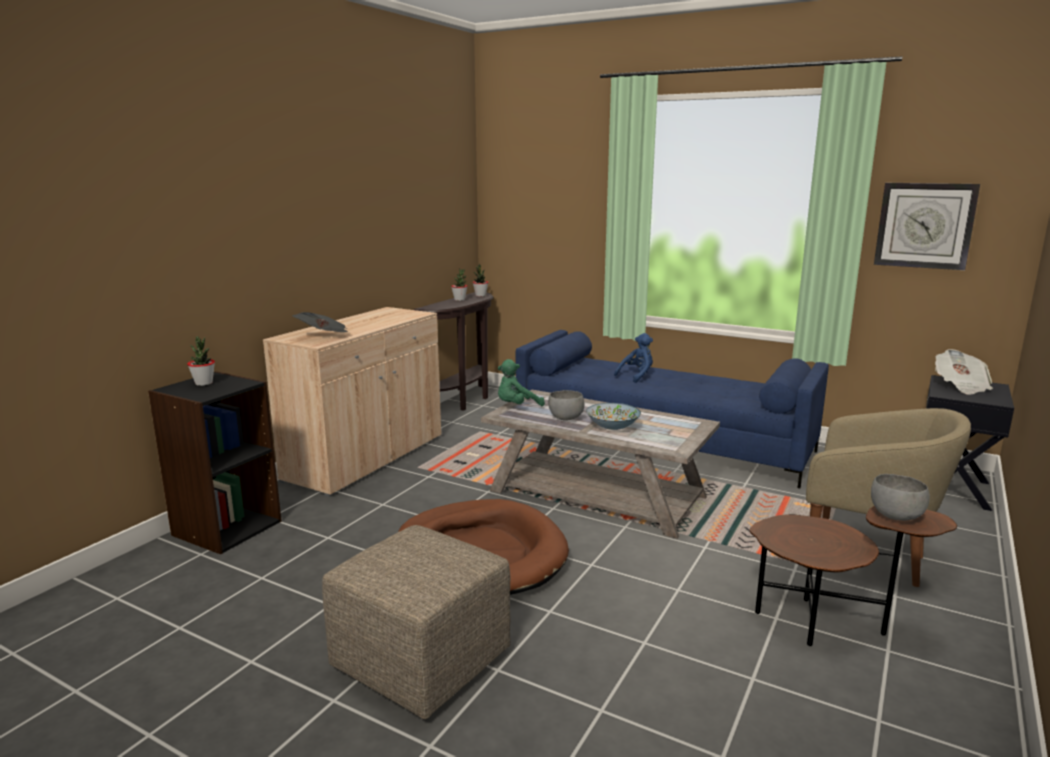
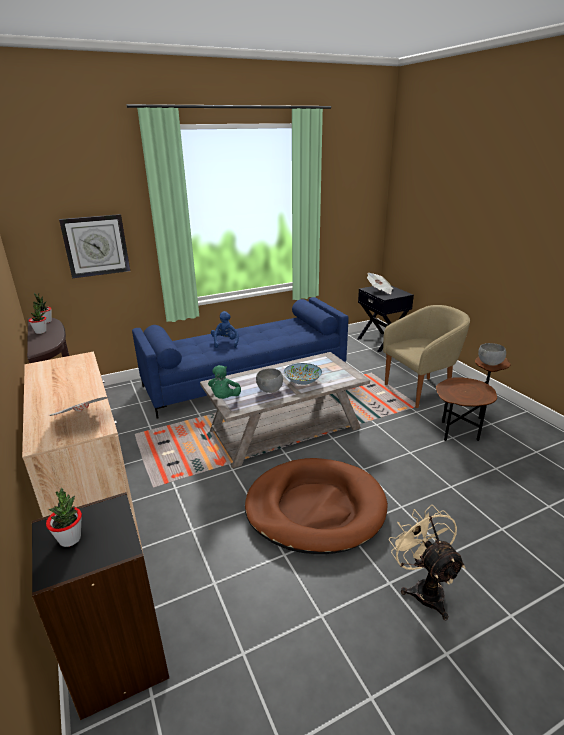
camera: 55 degrees left, 10 degrees up
beige ottoman [322,525,511,719] -> beige fan [389,505,465,620]
wall clock [874,183,980,270] -> wall clock moved to [59,214,130,278]

